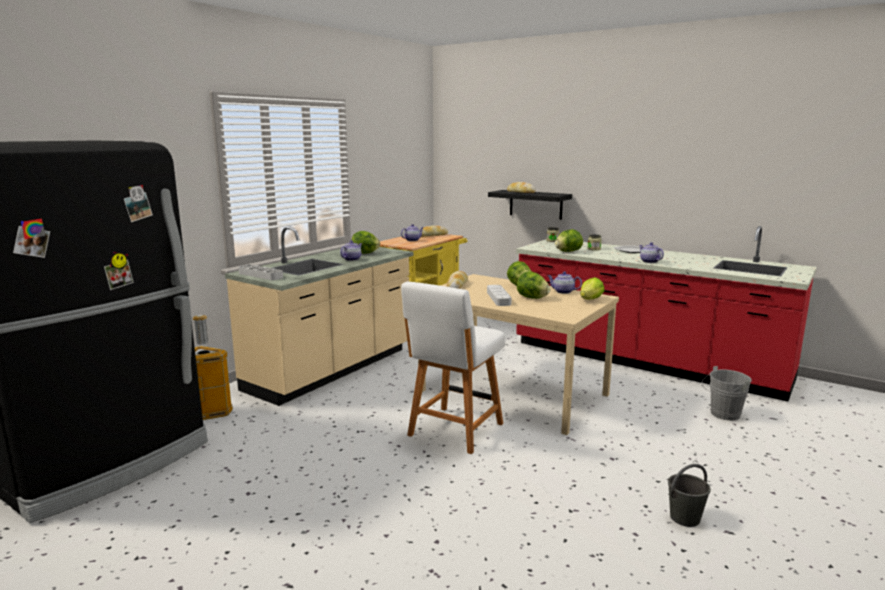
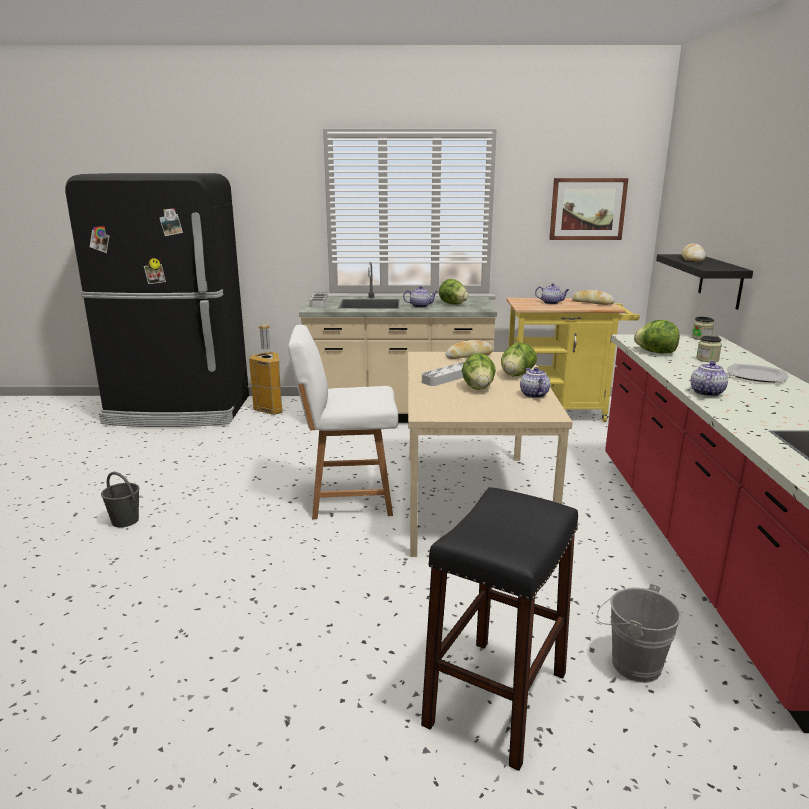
camera: 55 degrees right, 5 degrees up
lettuce [580,277,605,299] -> none
grey bucket [668,464,711,527] -> grey bucket moved to [101,472,139,528]
none -> black stool [421,487,578,771]
none -> picture [549,178,629,240]

